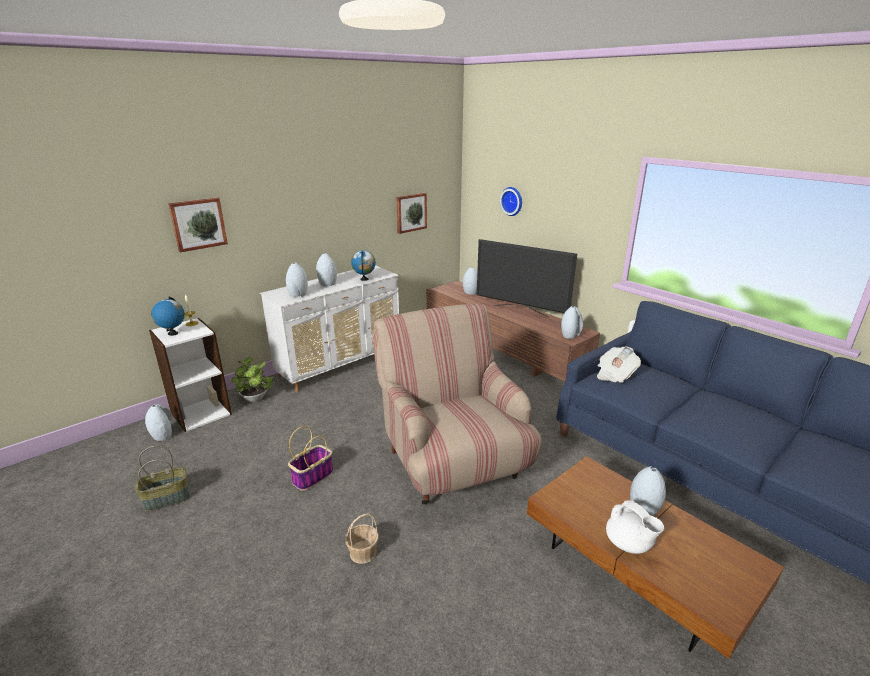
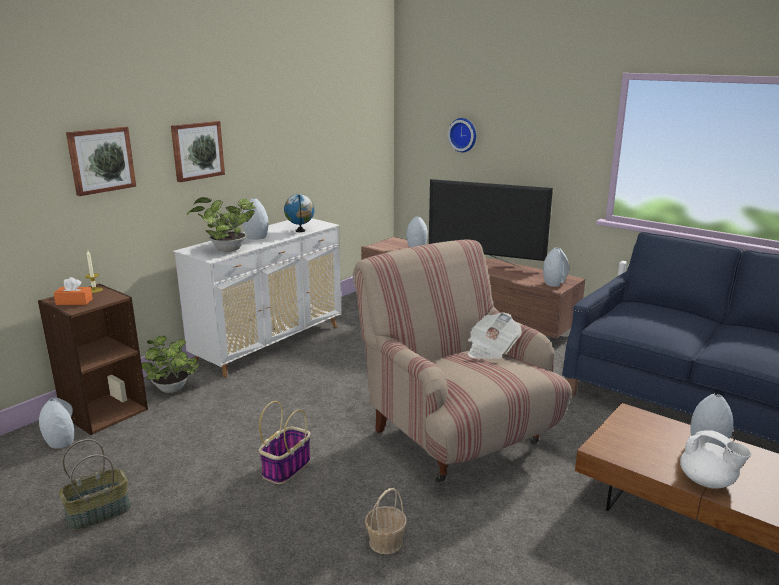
camera: 10 degrees left, 5 degrees down
white bookcase [149,318,232,432] -> brown bookcase [38,284,148,435]
globe [151,297,185,336] -> orange tissue box [54,277,93,305]
grey vase [286,263,308,297] -> potted plant [187,197,256,252]
picture [396,193,427,234] -> picture moved to [171,121,225,182]
newspaper [597,346,641,383] -> newspaper moved to [468,312,522,359]

